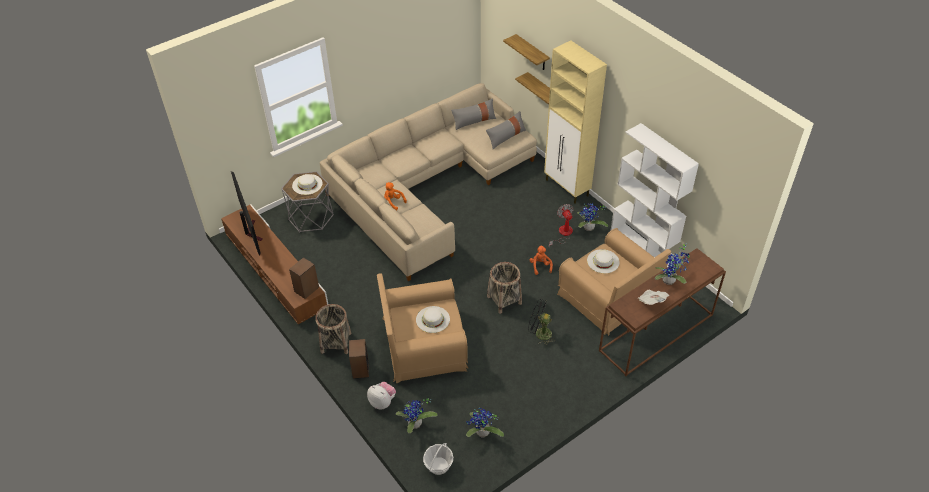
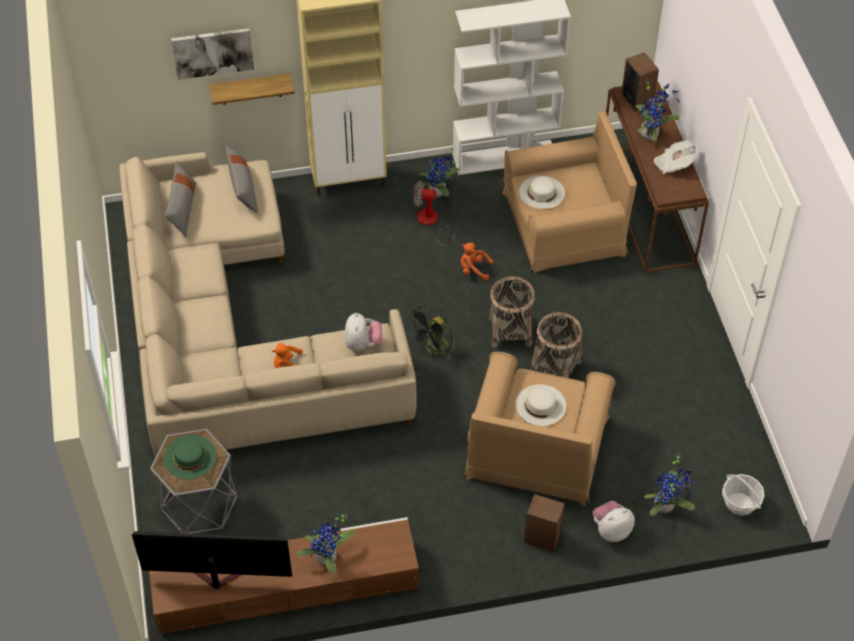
camera: 65 degrees left, 5 degrees up
speaker [289,257,319,299] -> speaker moved to [621,52,659,112]
white hat [292,174,323,195] -> green hat [163,435,217,479]
basket [315,304,352,354] -> basket moved to [530,312,582,378]
potted plant [466,408,504,437] -> potted plant moved to [296,513,356,574]
shelf [503,34,550,70] -> picture [171,28,254,80]
black fan [528,299,556,345] -> black fan moved to [408,305,456,358]
none -> plush toy [344,313,383,351]

